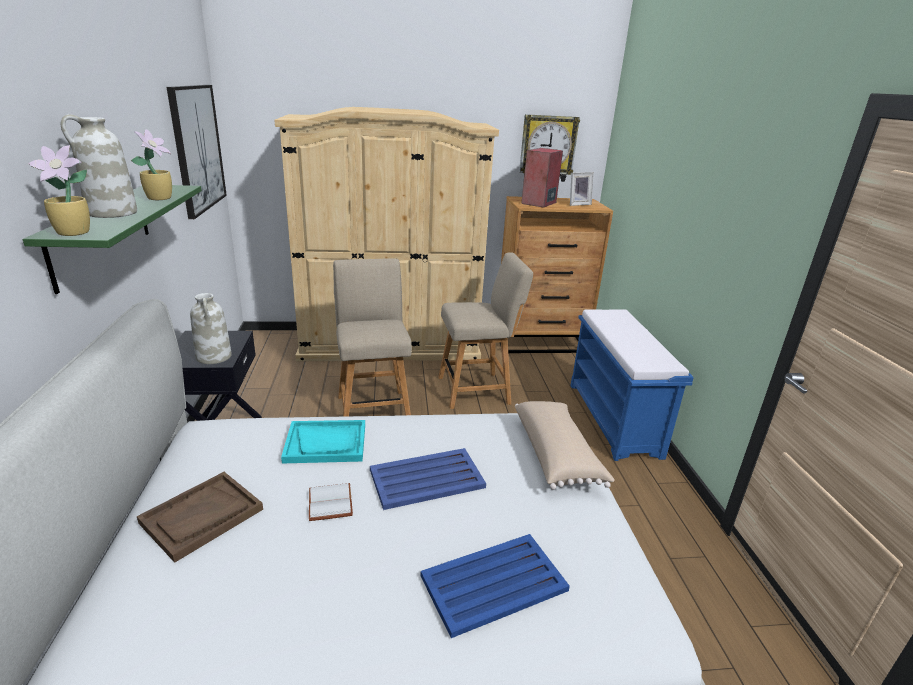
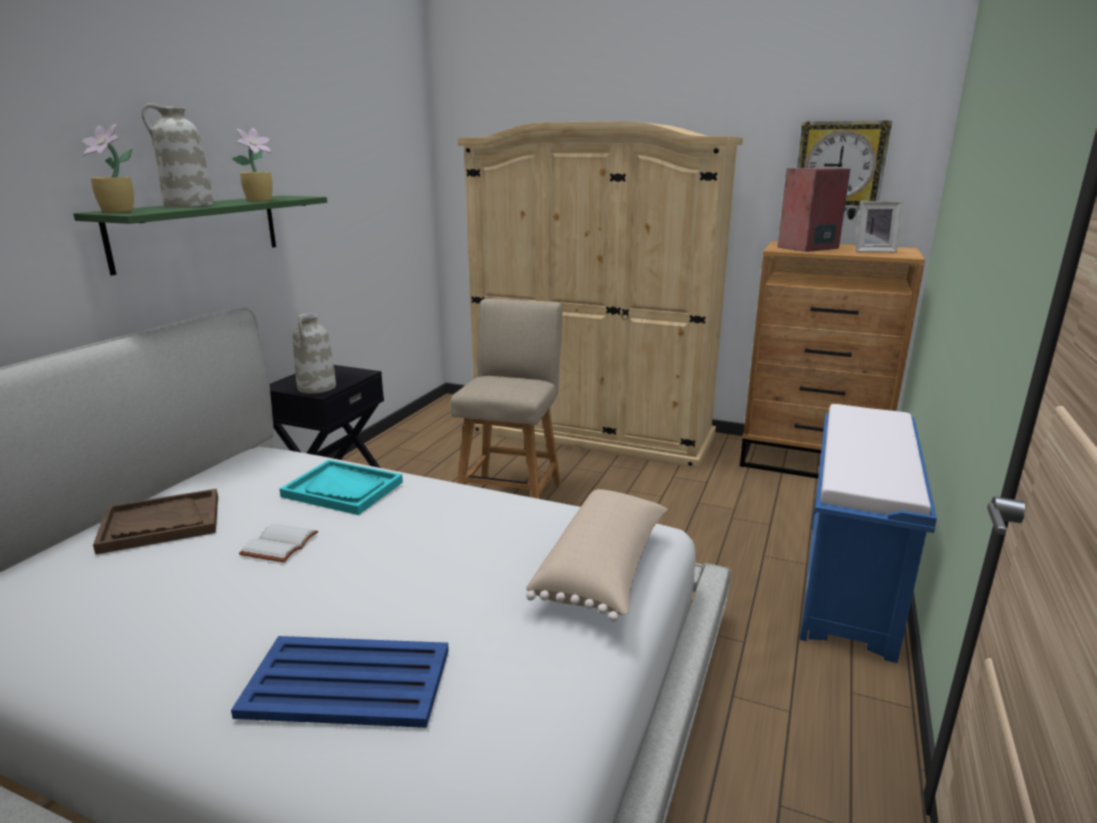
camera: 30 degrees right, 5 degrees down
picture [167,85,227,219] -> none
blue tray [370,448,486,510] -> none
beige chair [438,252,533,409] -> none

